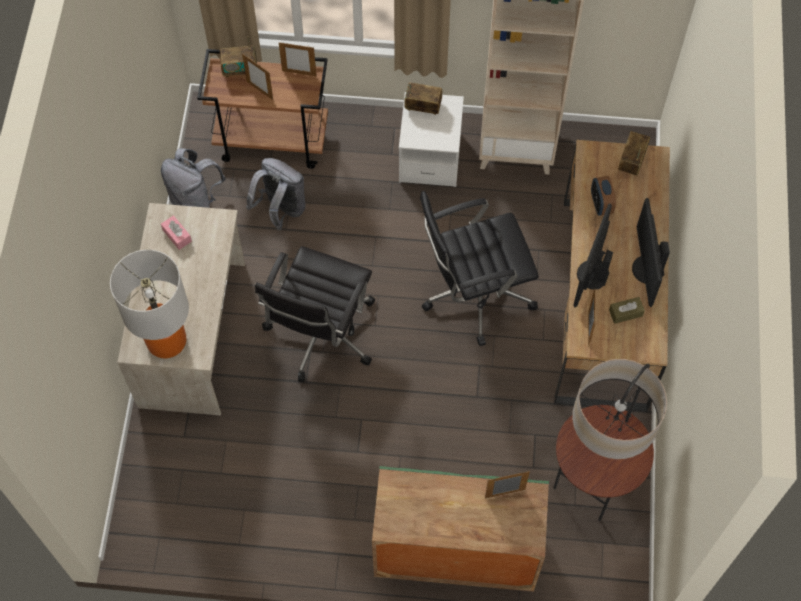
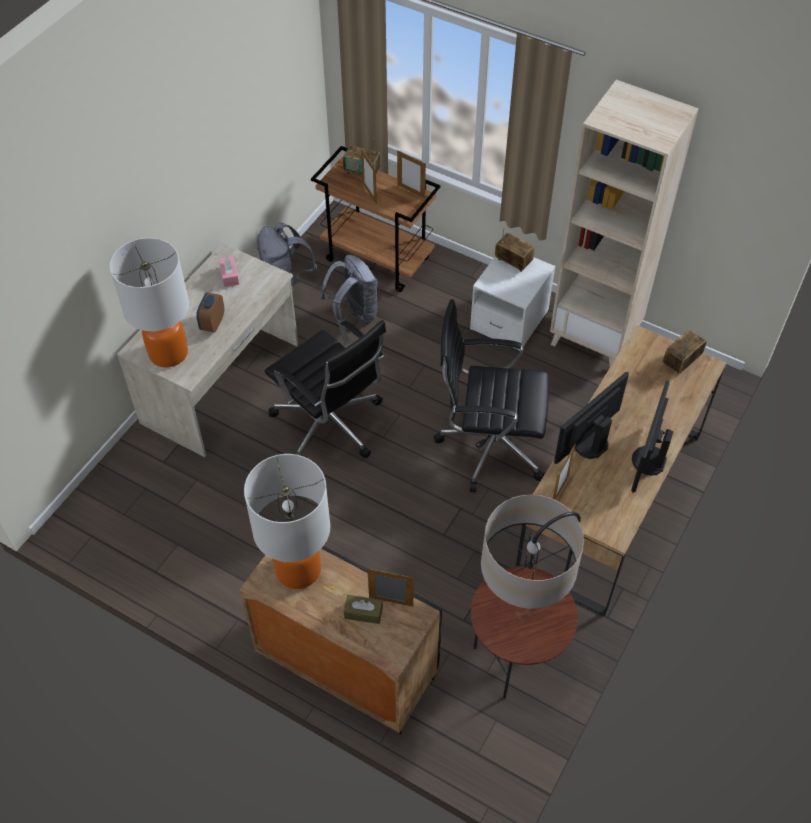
camera: 25 degrees right, 10 degrees down
black office chair [255,246,375,382] -> black office chair turned 90 degrees counterclockwise [265,320,386,458]
green cabinet [372,466,549,592] -> black cabinet [240,547,442,734]
alarm clock [591,176,616,216] -> alarm clock moved to [196,292,224,333]
brown tissue box [609,297,645,324] -> brown tissue box moved to [344,595,383,624]
none -> table lamp [244,454,330,589]

